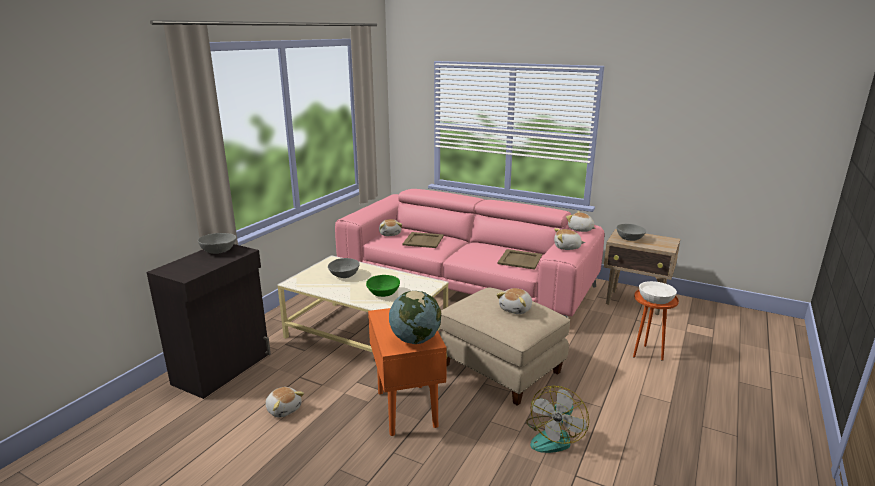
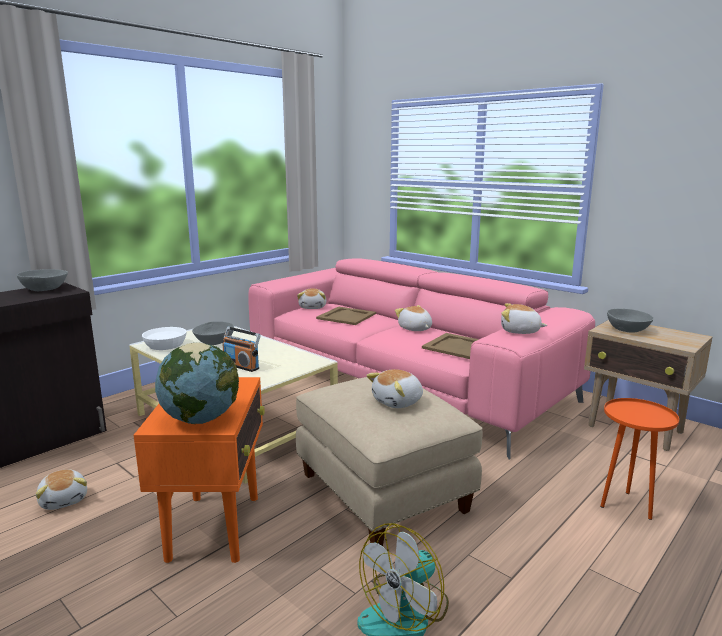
camera: 15 degrees right, 5 degrees down
green bowl [366,275,400,297] -> radio [223,327,261,372]
plush toy [566,211,596,232] -> plush toy moved to [395,305,432,331]
white bowl [639,281,677,304] -> white bowl moved to [142,327,187,350]

